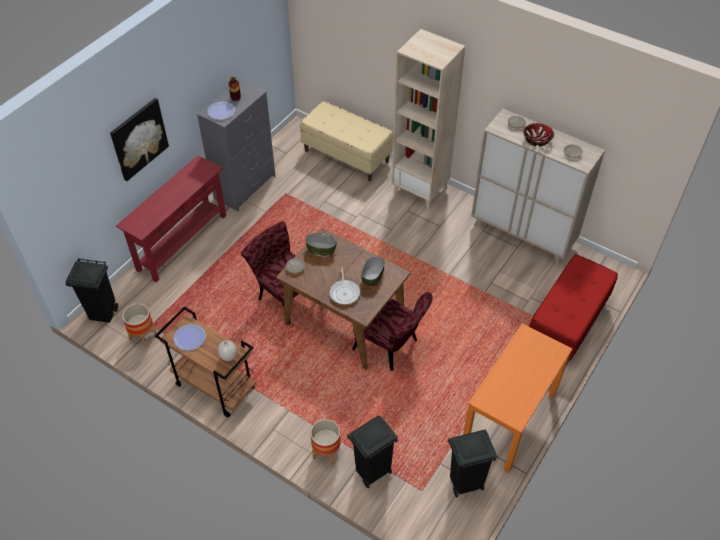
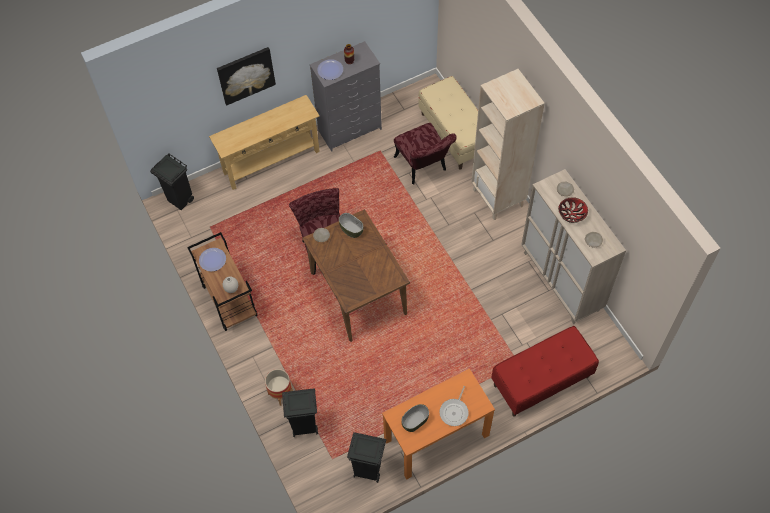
camera: 30 degrees right, 10 degrees up
red console table [116,155,226,282] -> beige console table [209,95,320,190]
planter [122,303,157,347] -> none
frying pan [329,267,360,304] -> frying pan moved to [439,386,469,426]
red chair [352,292,433,371] -> red chair moved to [394,123,457,184]
bowl [361,256,384,286] -> bowl moved to [401,404,429,432]

